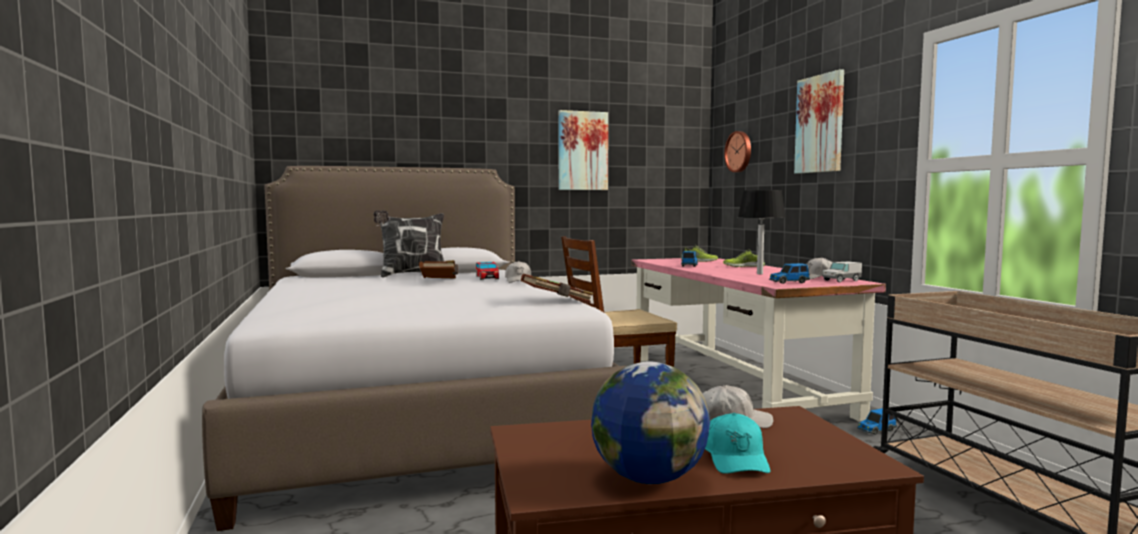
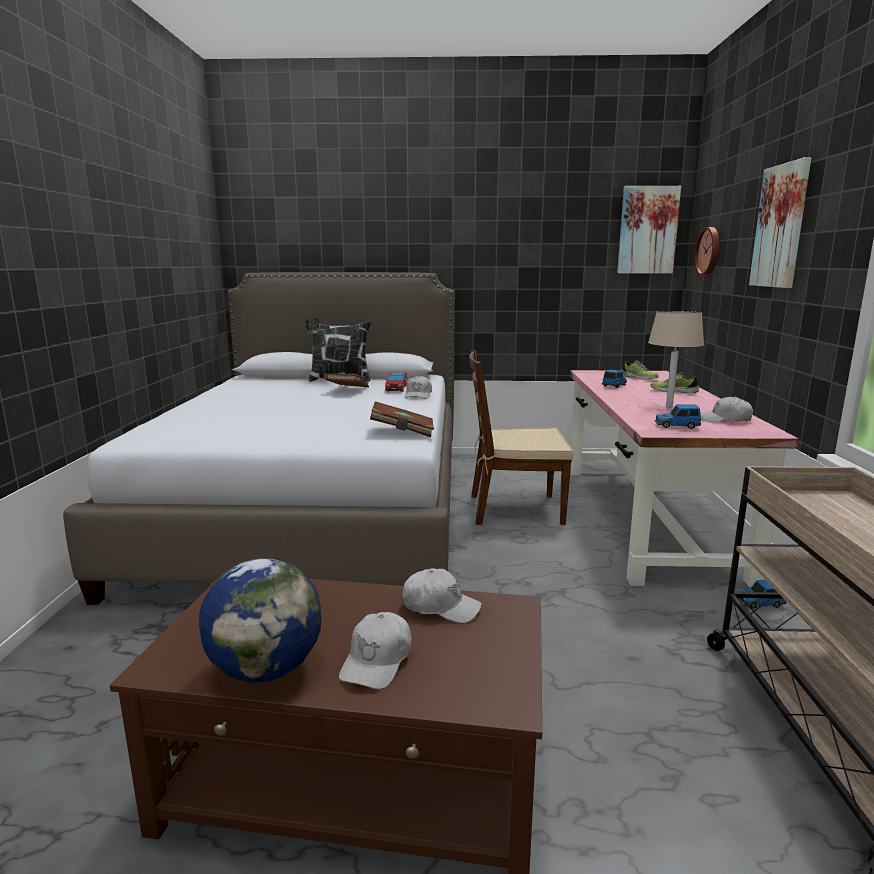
camera: 20 degrees right, 10 degrees up
picture [559,110,608,190] -> picture moved to [617,186,681,273]
turquoise cap [705,413,770,474] -> white cap [339,612,412,689]
black table lamp [738,190,786,275] -> beige table lamp [648,311,704,408]
toy truck [822,262,862,282] -> none

